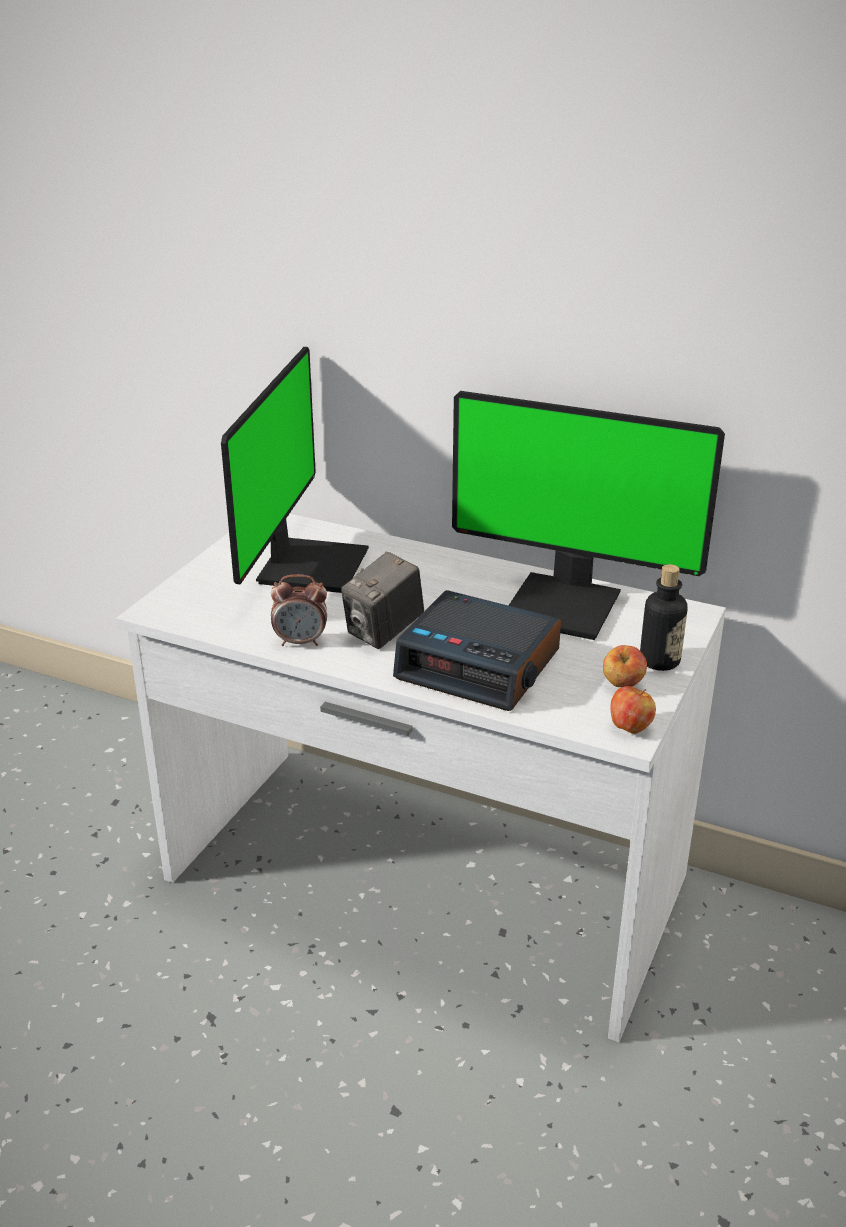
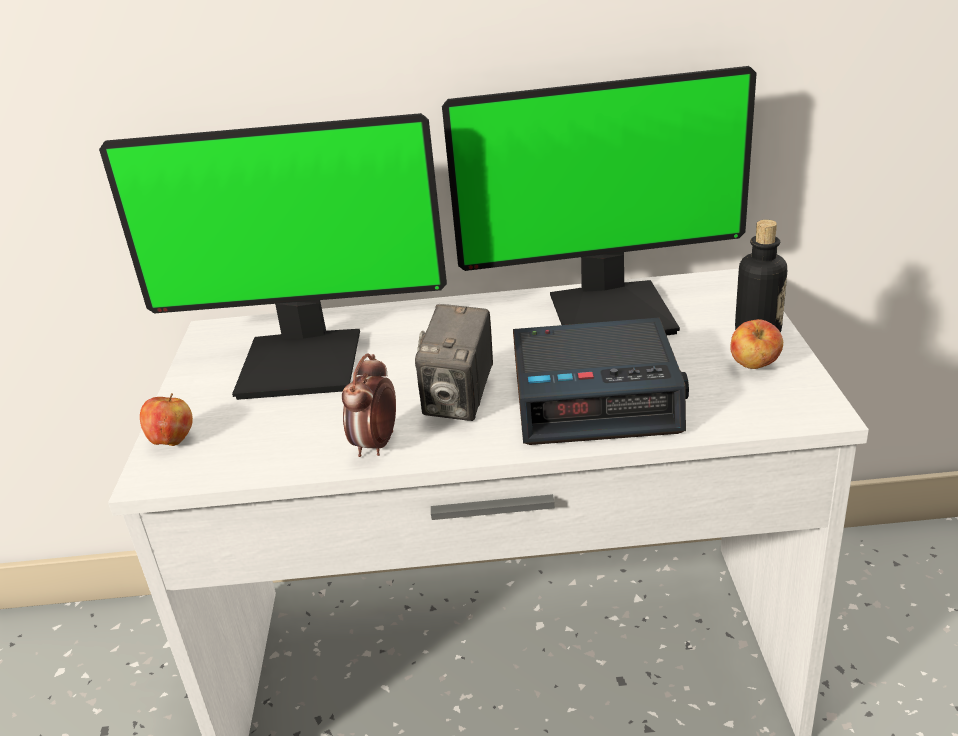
camera: 25 degrees left, 0 degrees up
monitor [221,347,369,593] -> monitor turned 105 degrees clockwise [99,113,447,400]
alarm clock [271,574,327,646] -> alarm clock turned 135 degrees clockwise [342,353,396,457]
apple [610,686,656,734] -> apple moved to [140,393,193,446]

